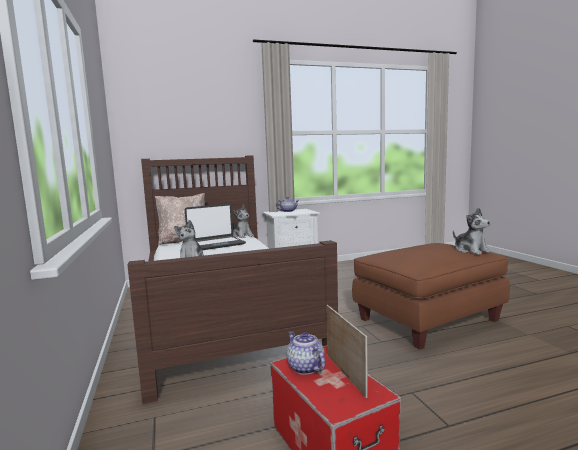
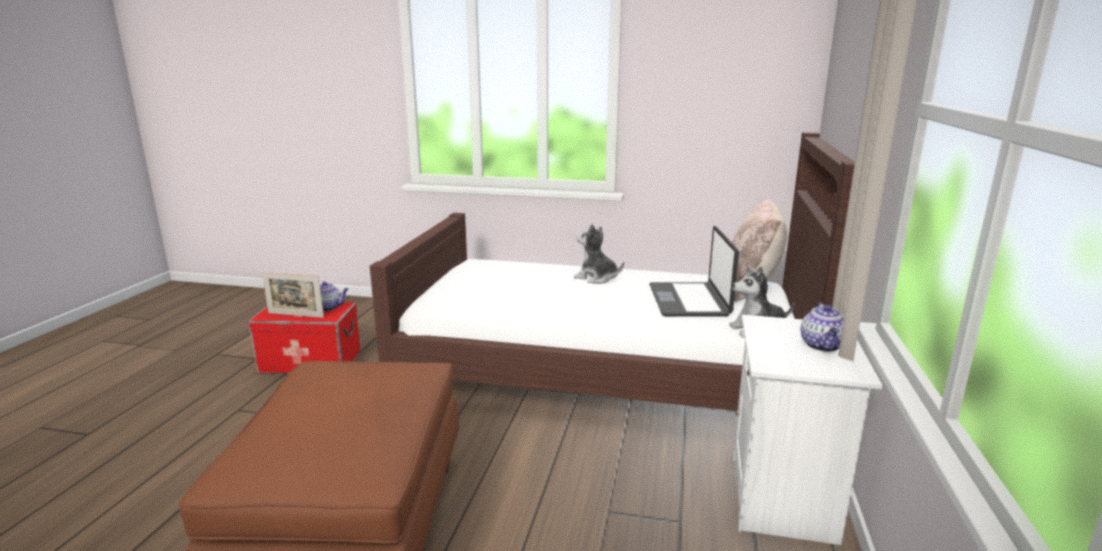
camera: 120 degrees right, 10 degrees up
plush toy [453,207,492,255] -> none

